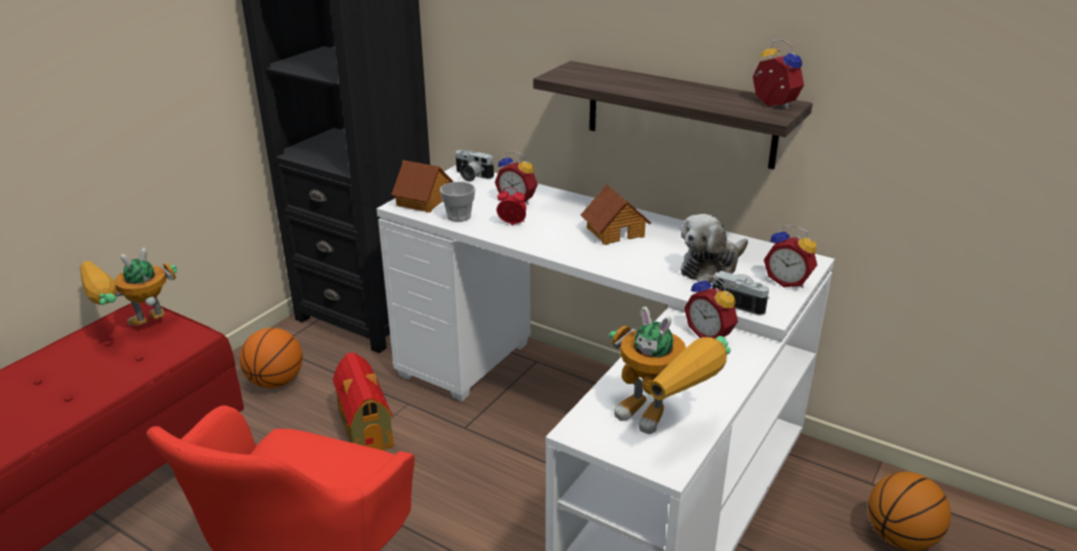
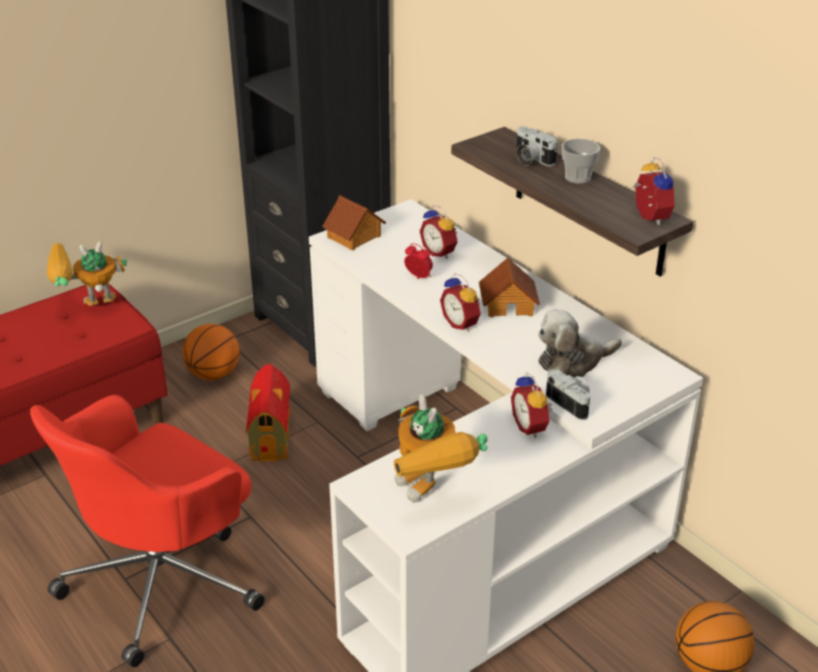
camera: 20 degrees right, 5 degrees up
cup [440,182,475,222] -> cup moved to [562,139,600,184]
camera [455,150,494,182] -> camera moved to [516,126,558,166]
alarm clock [764,225,817,288] -> alarm clock moved to [440,273,481,332]

